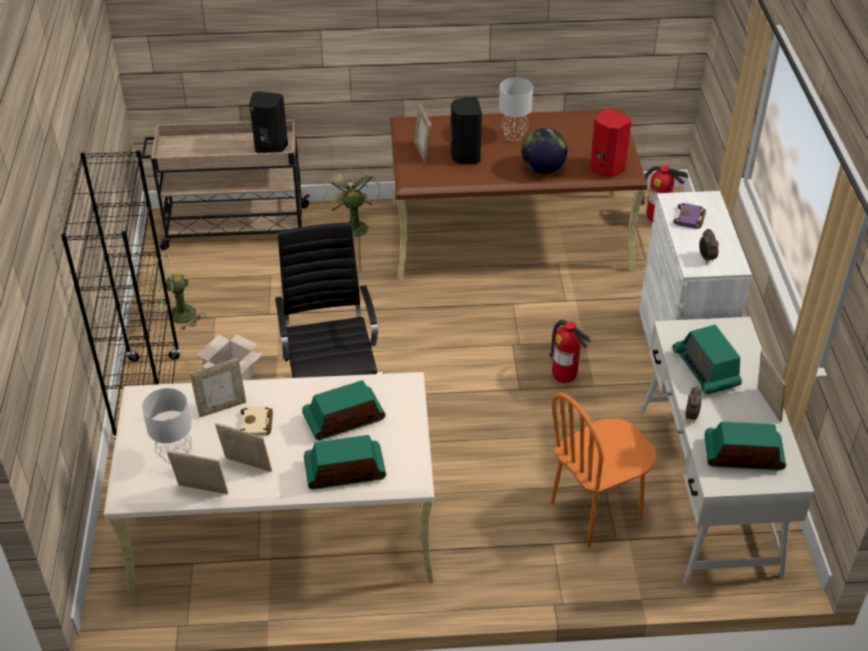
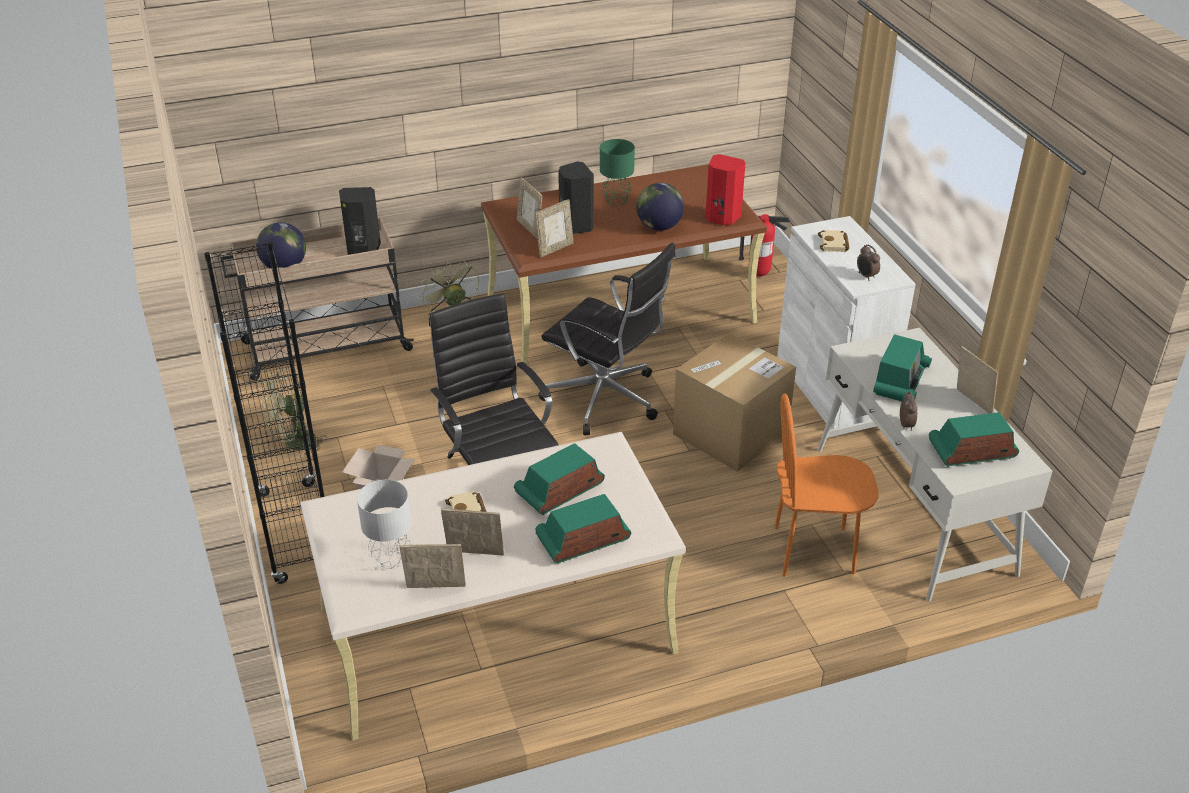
camera: 15 degrees left, 5 degrees down
picture frame [190,359,246,417] -> picture frame moved to [535,199,574,258]
grey table lamp [499,78,533,141] -> green table lamp [600,139,635,206]
fire extinguisher [549,320,591,383] -> cardboard box [673,333,796,472]
orange chair [551,393,657,548] -> orange chair turned 45 degrees clockwise [775,393,879,577]
purple book [673,203,706,229] -> beige book [818,230,849,252]
radio [673,325,742,394] -> radio turned 120 degrees counterclockwise [873,334,932,401]
none -> globe [256,222,306,268]
none -> black office chair [538,243,675,435]

